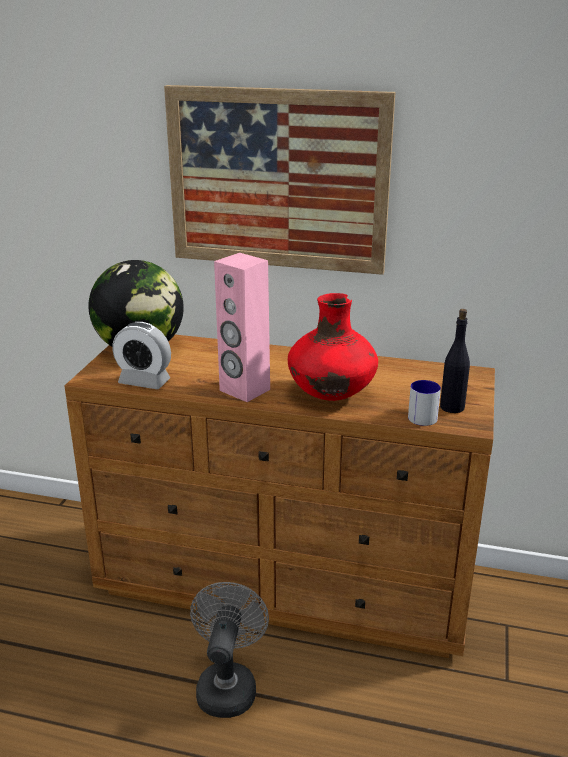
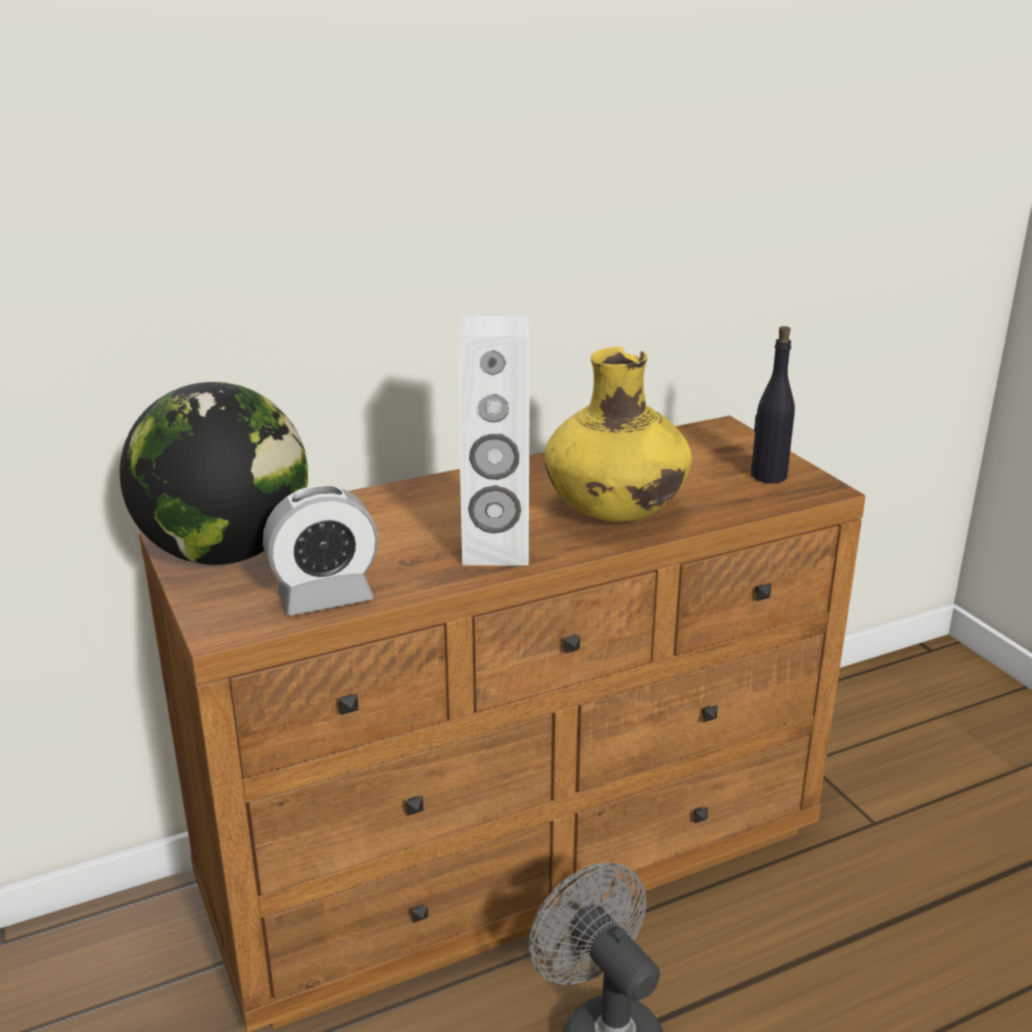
camera: 40 degrees left, 0 degrees up
picture [164,85,395,275] -> none
pink speaker [214,253,270,402] -> white speaker [457,315,530,566]
red vase [288,293,378,401] -> yellow vase [545,347,692,522]
mug [408,380,441,426] -> none

